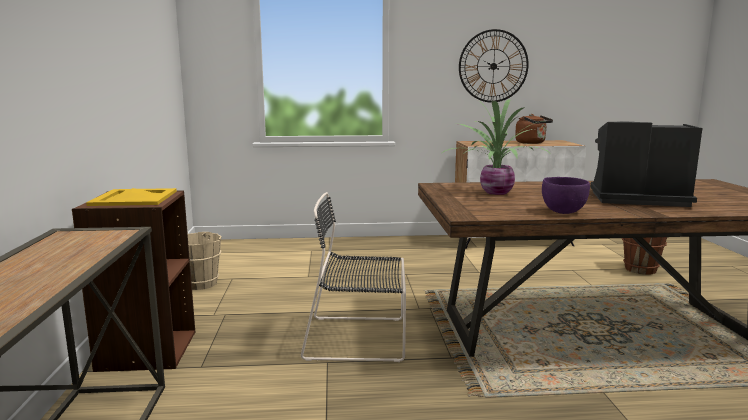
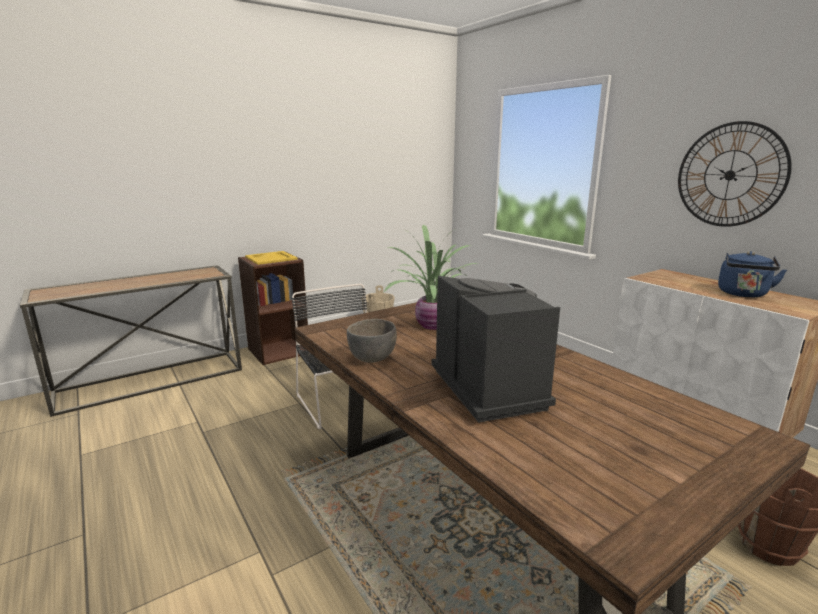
camera: 60 degrees right, 5 degrees up
brown kettle [515,114,553,144] -> blue kettle [718,251,787,297]
purple bowl [542,177,590,214] -> grey bowl [347,319,397,363]

